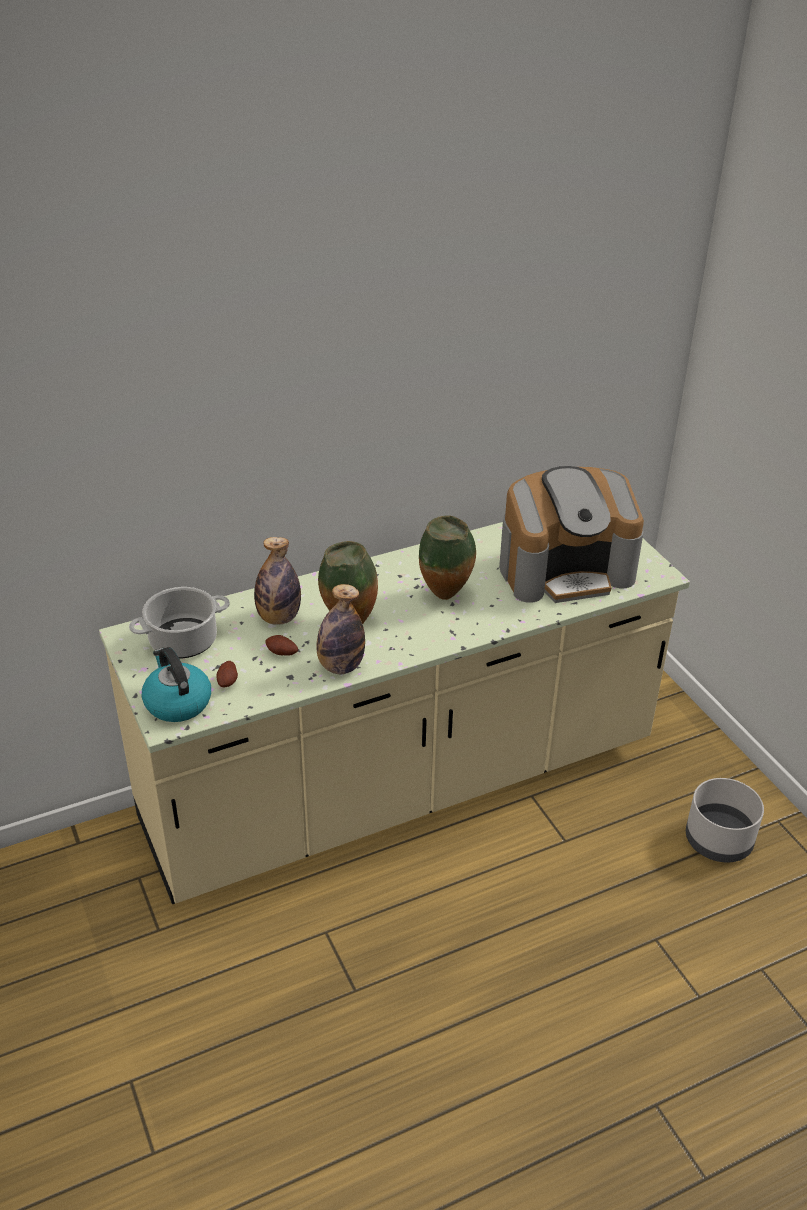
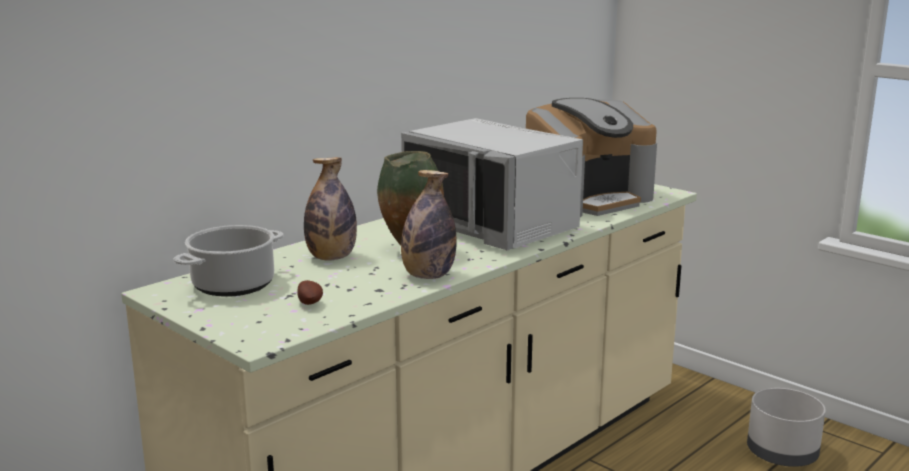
camera: 20 degrees left, 20 degrees down
kettle [142,647,211,722] -> none
potato [266,635,298,655] -> none
vase [419,515,476,600] -> grey microwave [401,118,583,250]

